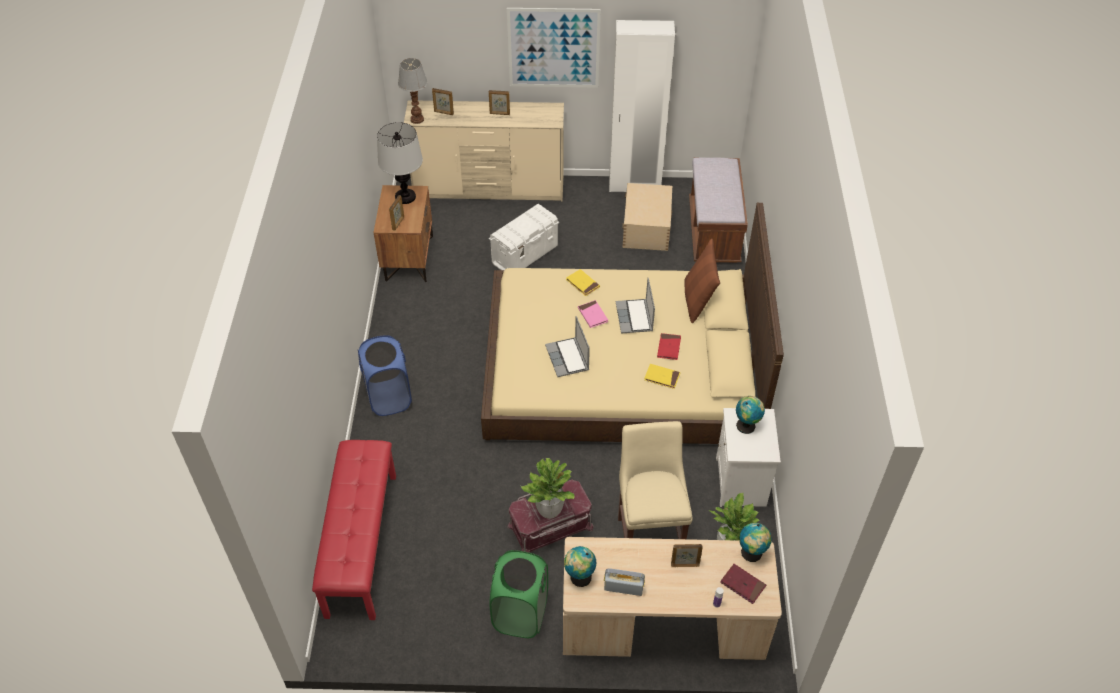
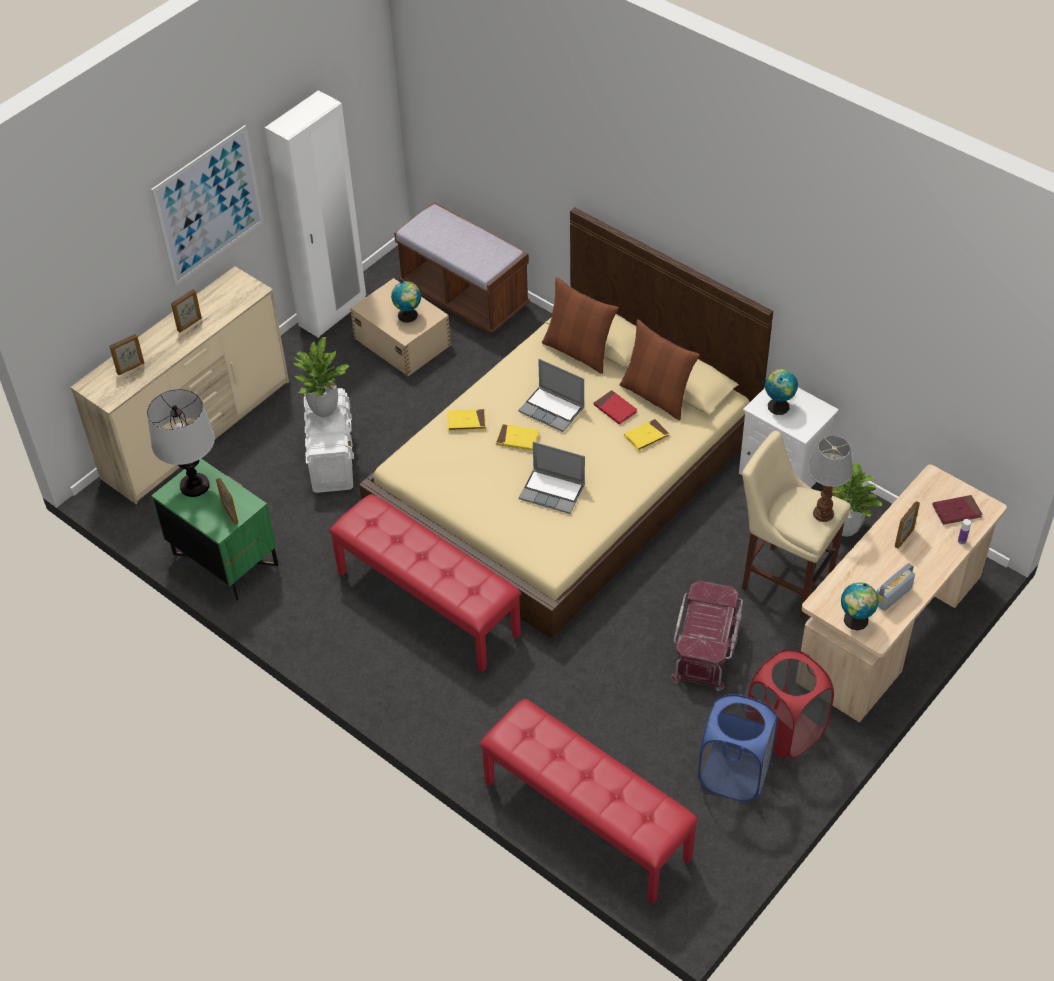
camera: 50 degrees left, 0 degrees up
blue laundry basket [358,335,412,416] -> blue laundry basket moved to [698,694,778,802]
brown nightstand [373,185,433,282] -> green nightstand [151,459,278,601]
table lamp [398,58,428,124] -> table lamp moved to [808,436,853,522]
green laundry basket [489,550,548,638] -> red laundry basket [748,649,834,759]
potted plant [521,458,575,519] -> potted plant moved to [292,337,350,417]
pink book [578,300,608,328] -> yellow book [496,424,539,451]
globe [739,523,772,562] -> globe moved to [391,281,421,323]
none -> red bench [329,494,521,672]
none -> brown pillow [619,320,700,420]

